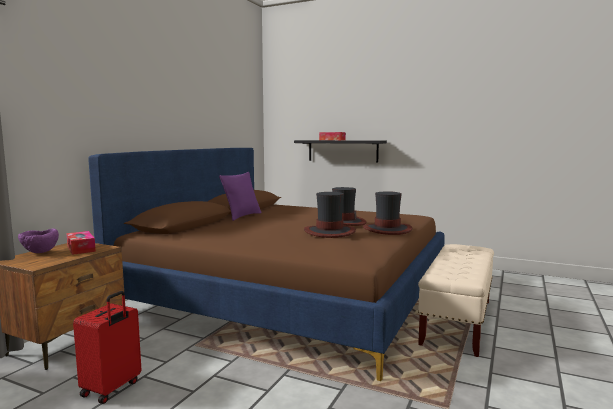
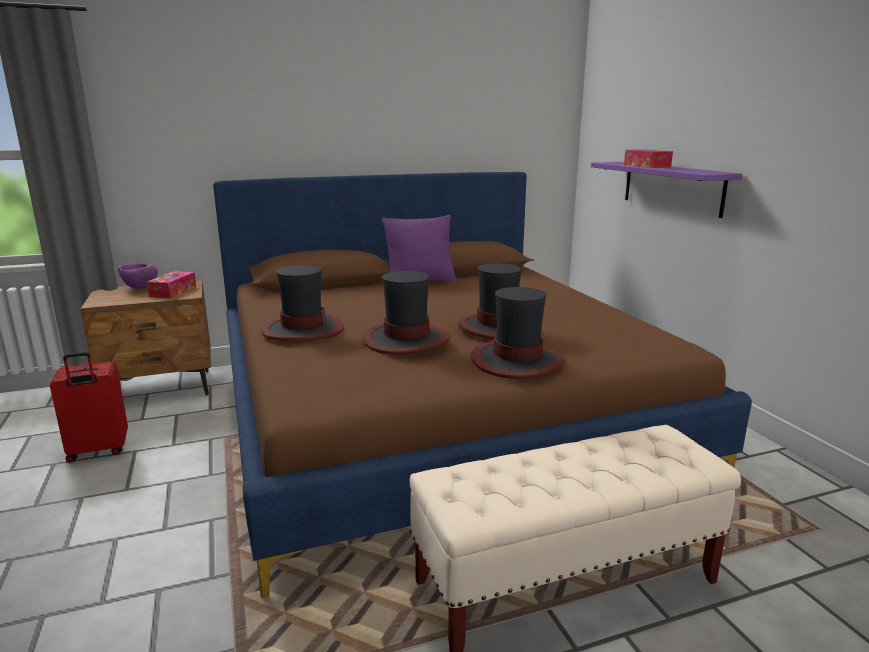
camera: 45 degrees right, 10 degrees up
black shelf [294,140,387,162] -> purple shelf [591,162,743,218]
none -> hat [261,265,344,341]

